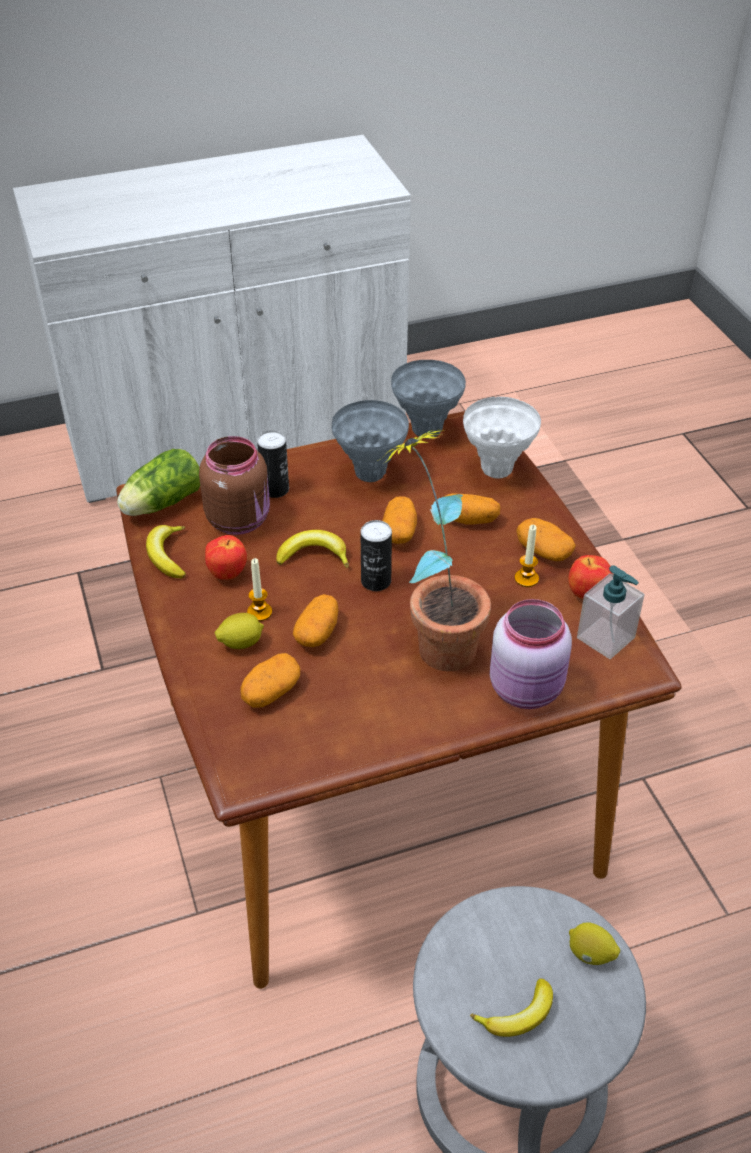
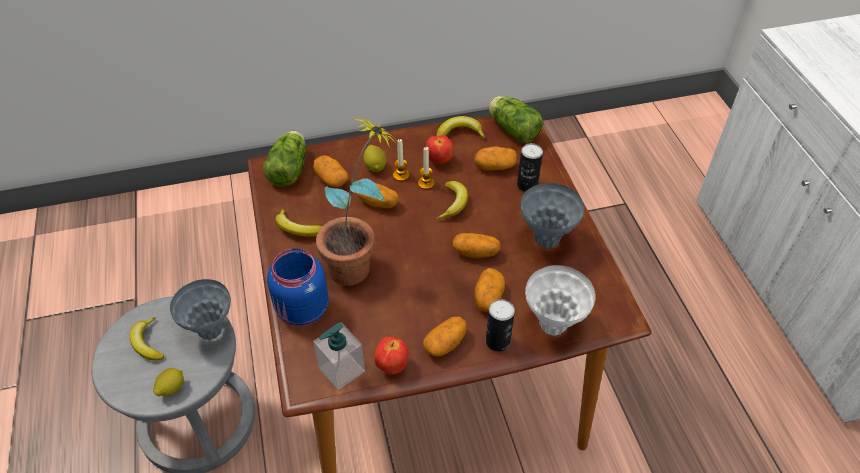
camera: 95 degrees right, 5 degrees up
brown jar [199,436,270,535] -> potato [474,146,517,171]
can [360,520,392,591] -> can moved to [486,299,515,352]
grey vase [391,360,466,438] -> grey vase moved to [170,279,231,340]
pink jar [490,599,572,709] -> blue jar [267,248,329,326]
candle [515,525,539,587] -> candle moved to [418,147,435,189]
none -> lettuce [263,131,306,187]
none -> banana [275,209,322,237]

